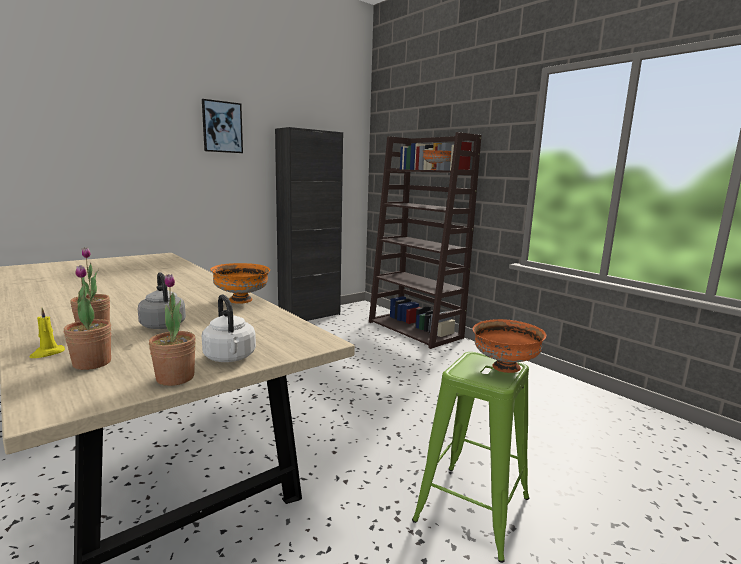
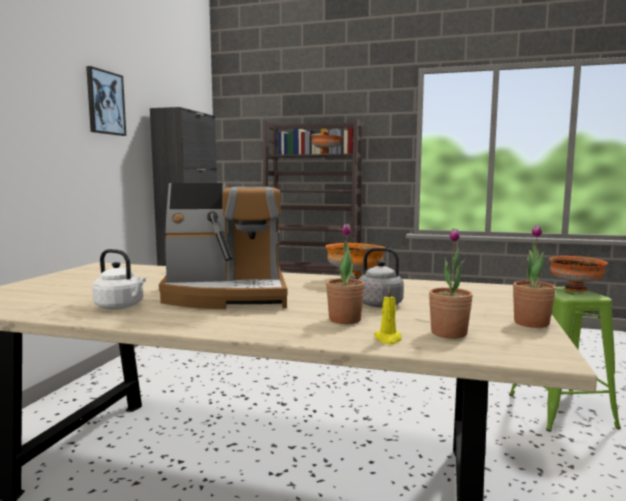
camera: 35 degrees left, 5 degrees down
white kettle [202,295,256,362] -> white kettle moved to [92,249,146,310]
none -> coffee machine [159,183,287,309]

